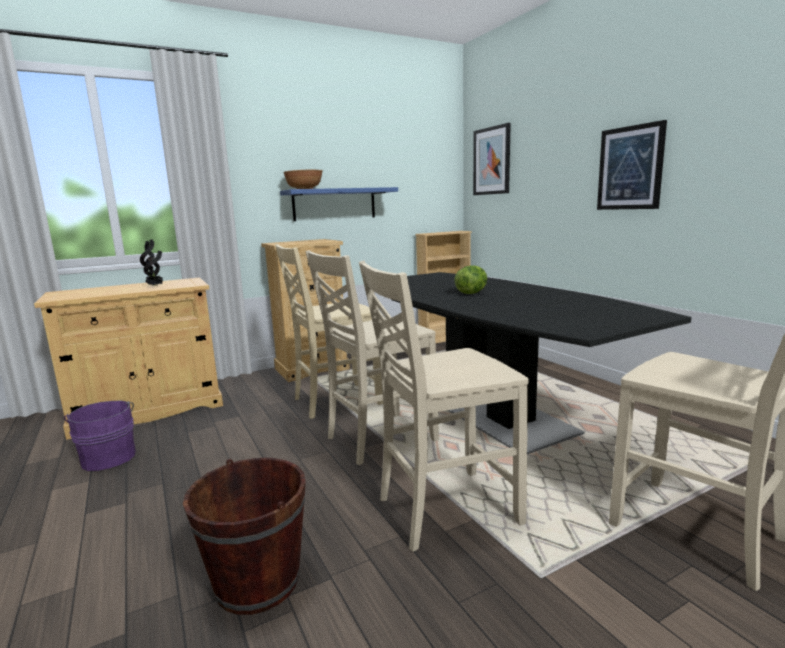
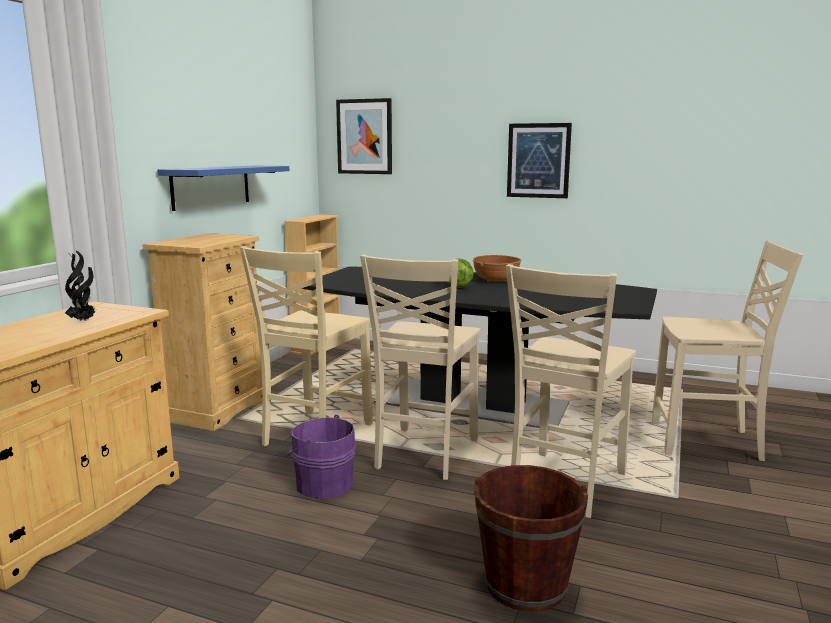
camera: 40 degrees left, 0 degrees up
purple bucket [64,401,136,471] -> purple bucket moved to [285,415,356,499]
brown bowl [283,170,323,189] -> brown bowl moved to [473,255,521,282]

